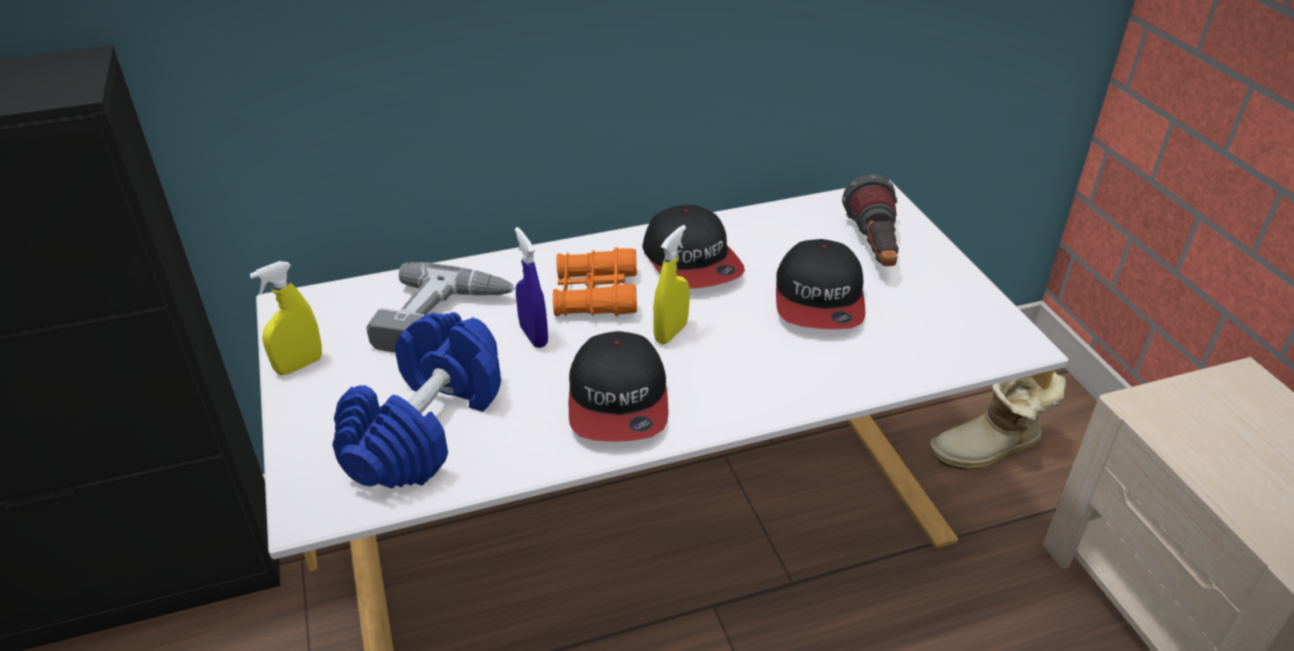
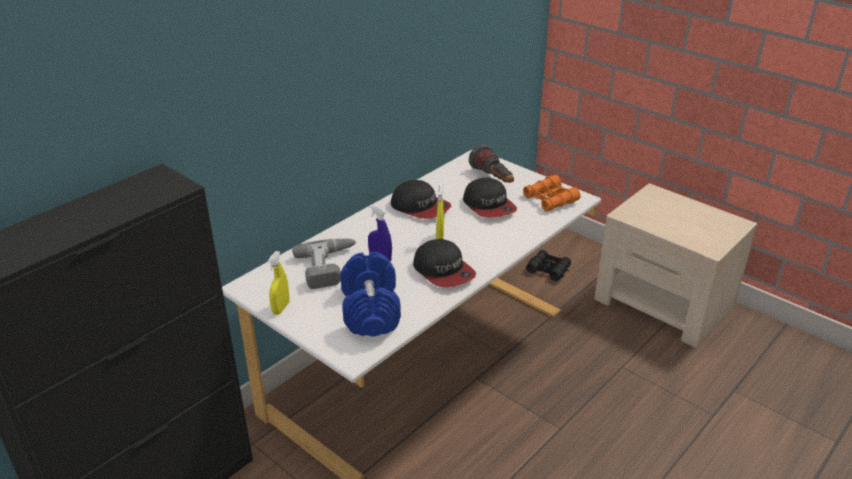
camera: 30 degrees left, 5 degrees down
orange binoculars [553,247,637,316] -> orange binoculars moved to [523,175,581,212]
boot [929,372,1066,470] -> black binoculars [526,250,571,281]

